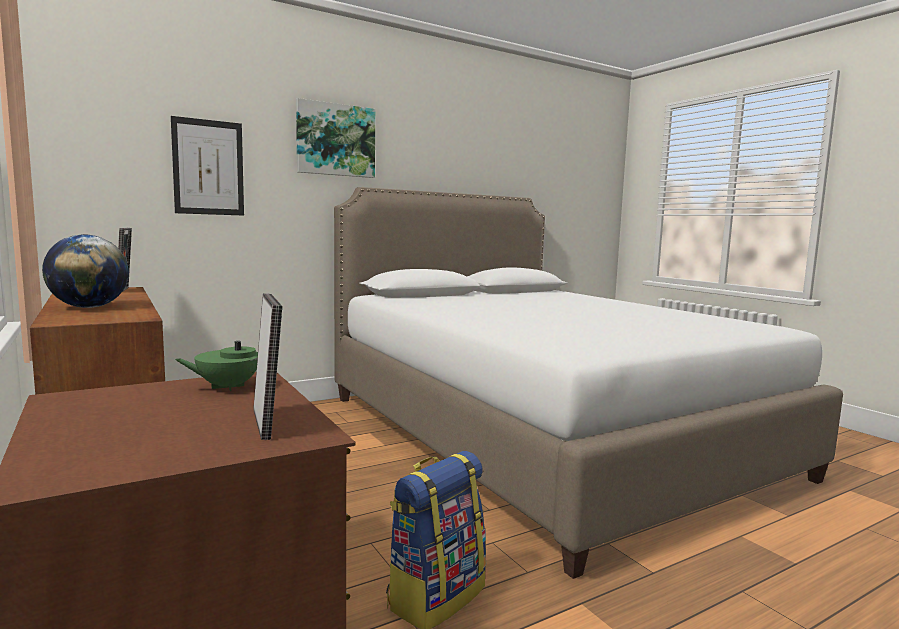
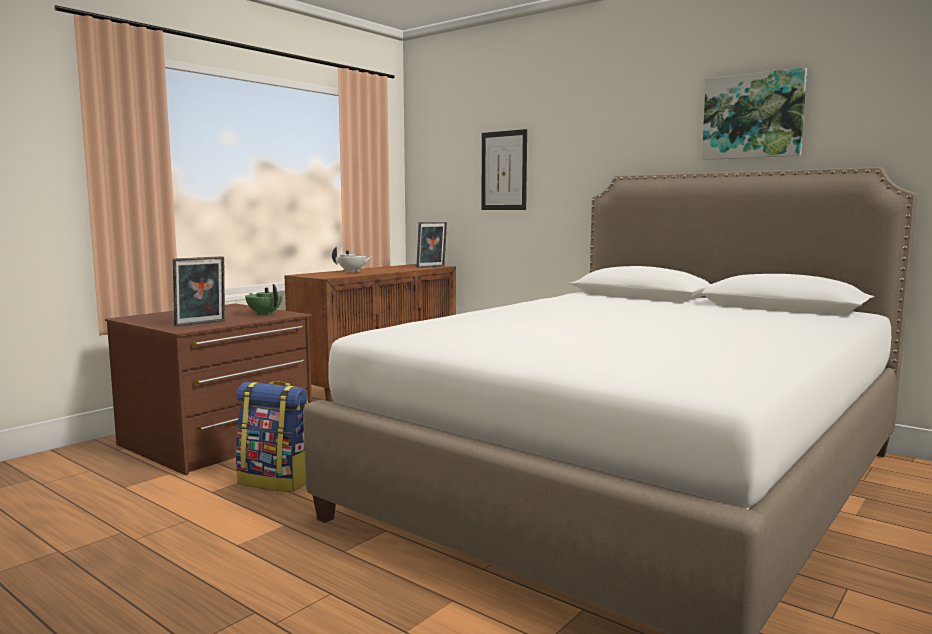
camera: 70 degrees right, 0 degrees up
globe [42,234,129,308] -> white teapot [332,247,374,272]
picture [296,98,375,178] -> picture moved to [702,67,807,160]

